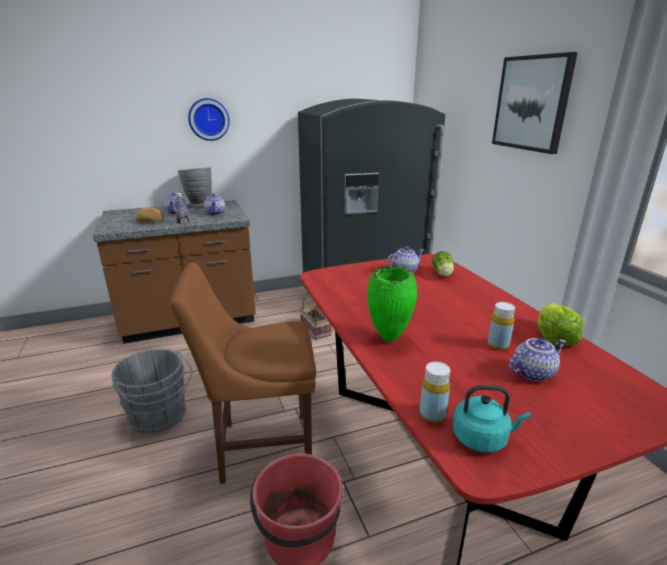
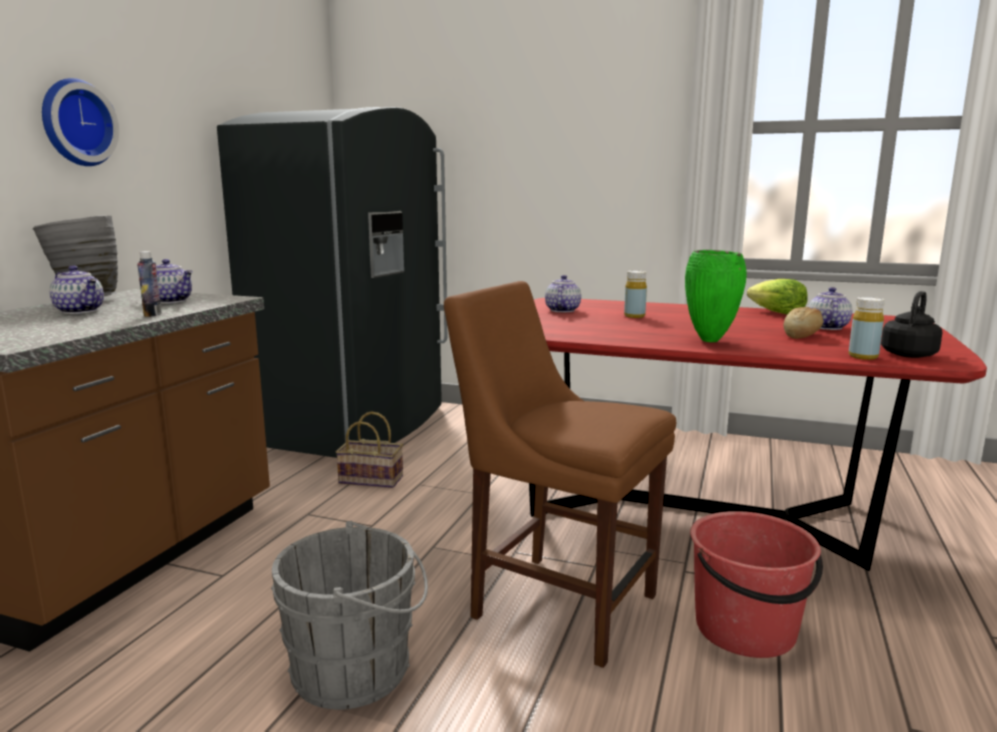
camera: 50 degrees left, 10 degrees down
bread [136,207,164,222] -> bread moved to [784,307,823,339]
brown chair [170,263,316,484] -> brown chair turned 90 degrees clockwise [444,281,676,668]
lettuce [432,251,454,277] -> none
turquoise kettle [452,385,531,453] -> black kettle [881,291,942,358]
yellow bottle [488,302,515,350] -> yellow bottle moved to [624,271,647,318]
picture [492,52,578,154] -> none

